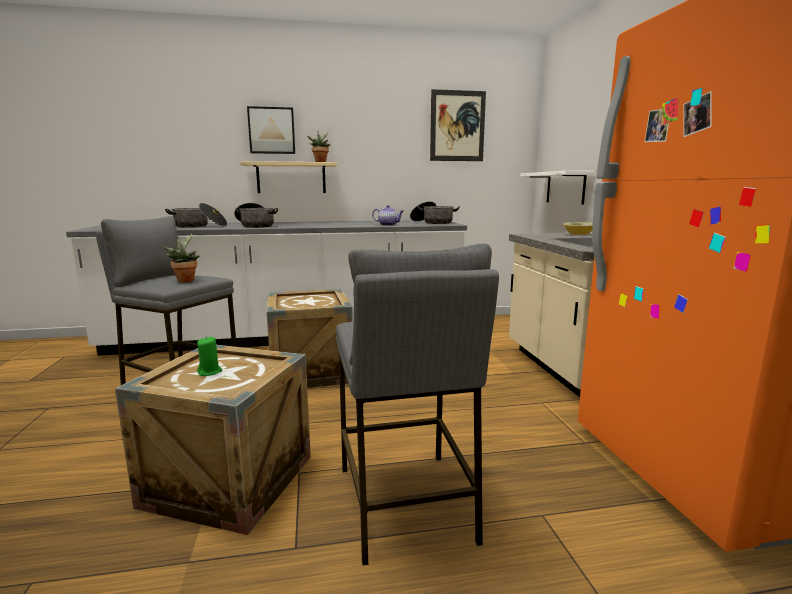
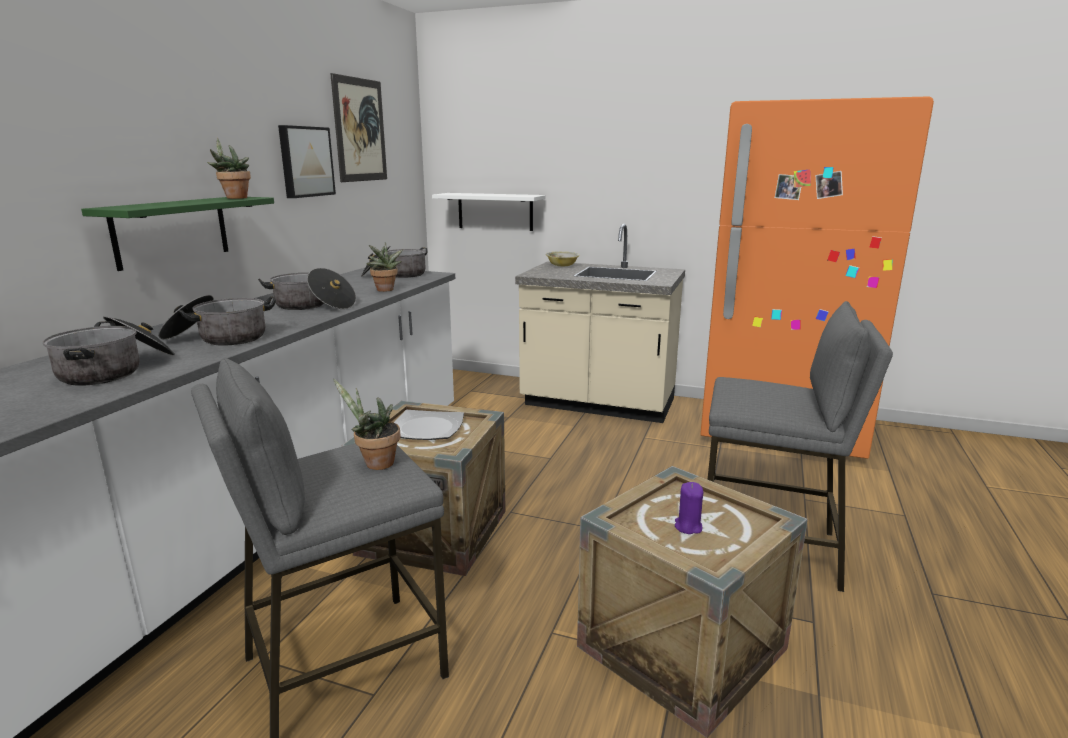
camera: 60 degrees left, 5 degrees up
green candle [197,336,222,376] -> purple candle [675,482,703,534]
beige shelf [240,161,337,193] -> green shelf [81,197,274,271]
picture [247,106,295,154] -> picture moved to [278,125,336,198]
teapot [372,205,403,226] -> potted plant [367,242,403,292]
none -> cooking pot [258,268,356,310]
none -> plate [394,410,464,440]

